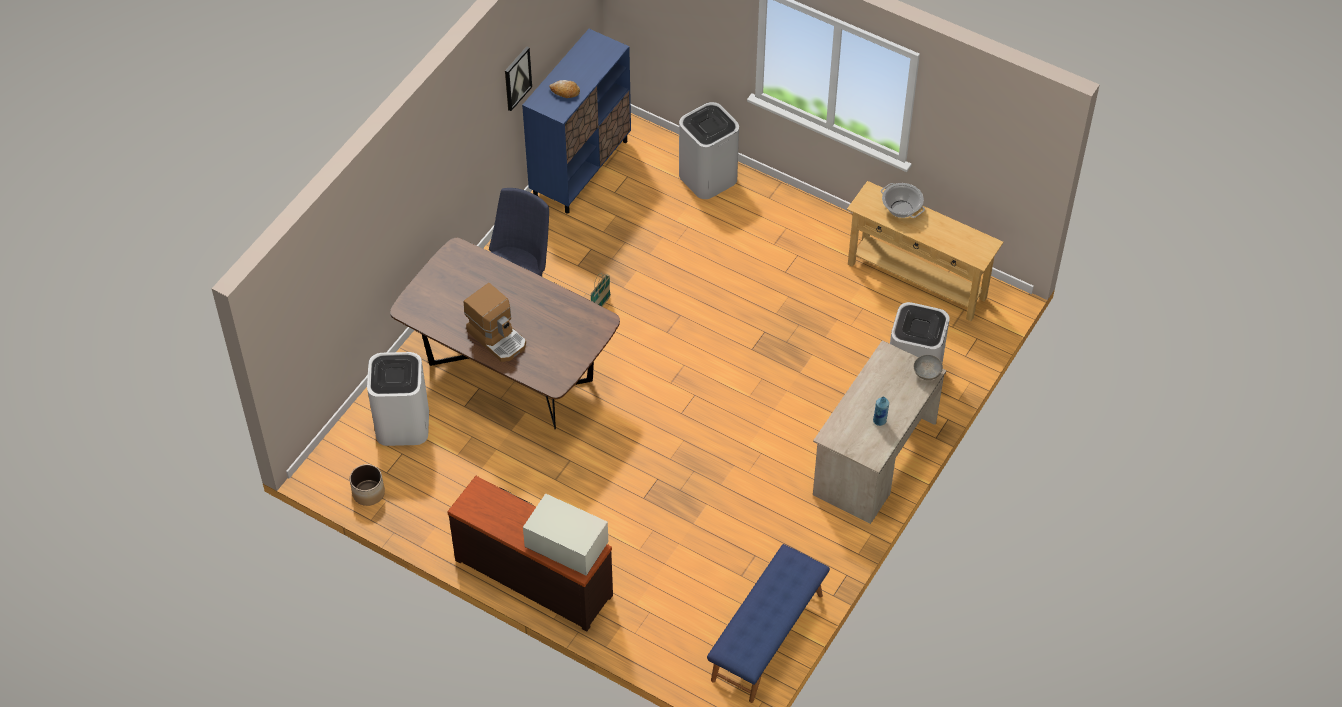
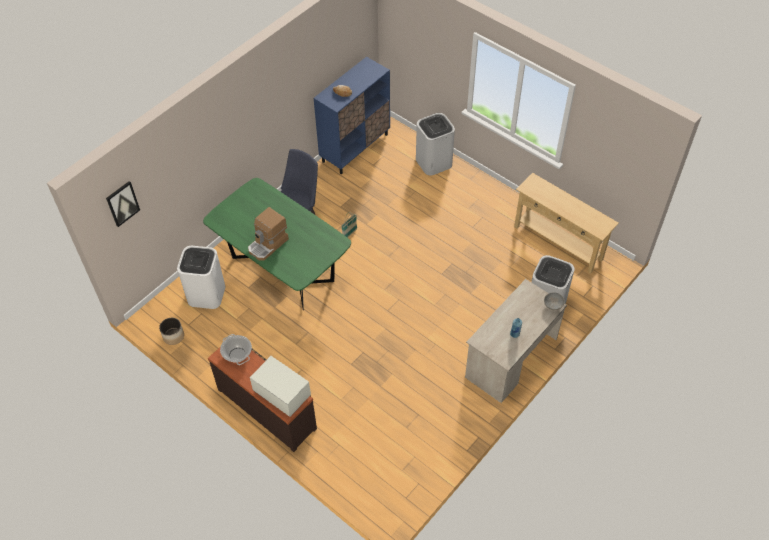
camera: 10 degrees right, 0 degrees up
brown dining table [390,238,620,429] -> green dining table [203,178,351,310]
coffee machine [464,283,526,362] -> coffee machine turned 75 degrees clockwise [248,207,289,261]
picture [505,46,532,111] -> picture moved to [106,181,140,227]
blue bench [707,544,830,703] -> none
cooking pot [881,183,925,218] -> cooking pot moved to [220,334,252,365]

